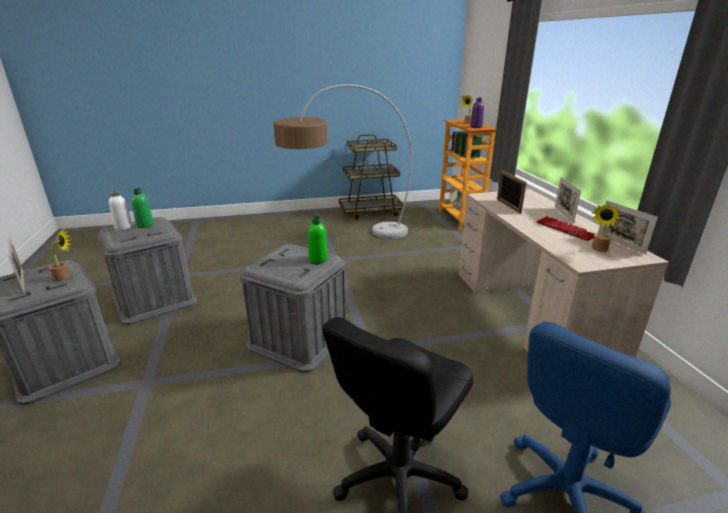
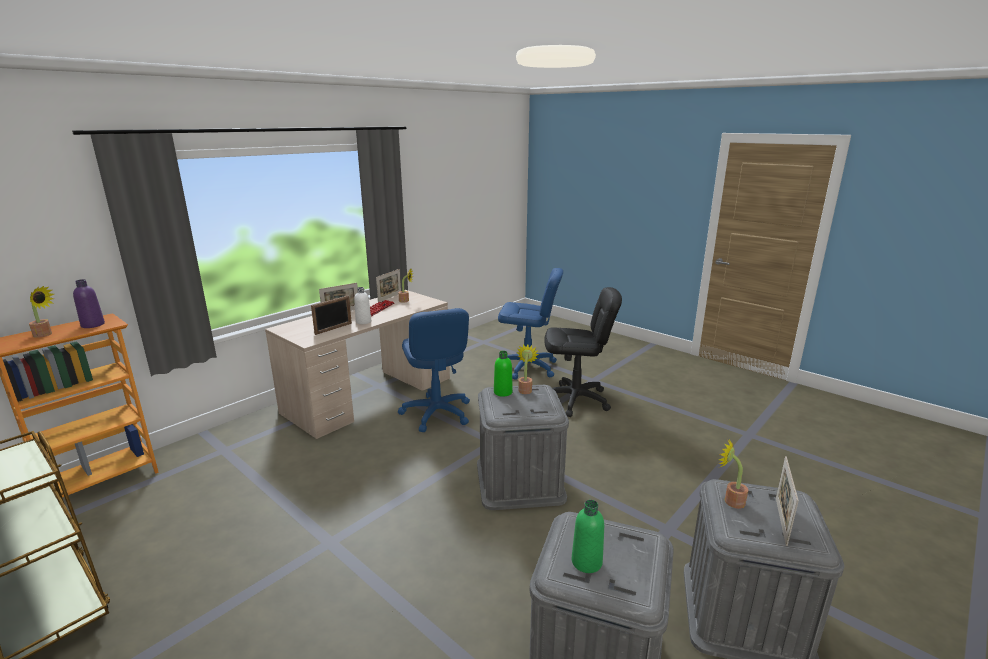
camera: 125 degrees left, 5 degrees down
white bottle [109,190,132,230] -> white bottle moved to [354,287,371,324]
floor lamp [273,85,412,239] -> none
none -> blue office chair [398,308,470,432]
none -> potted plant [516,344,539,394]

